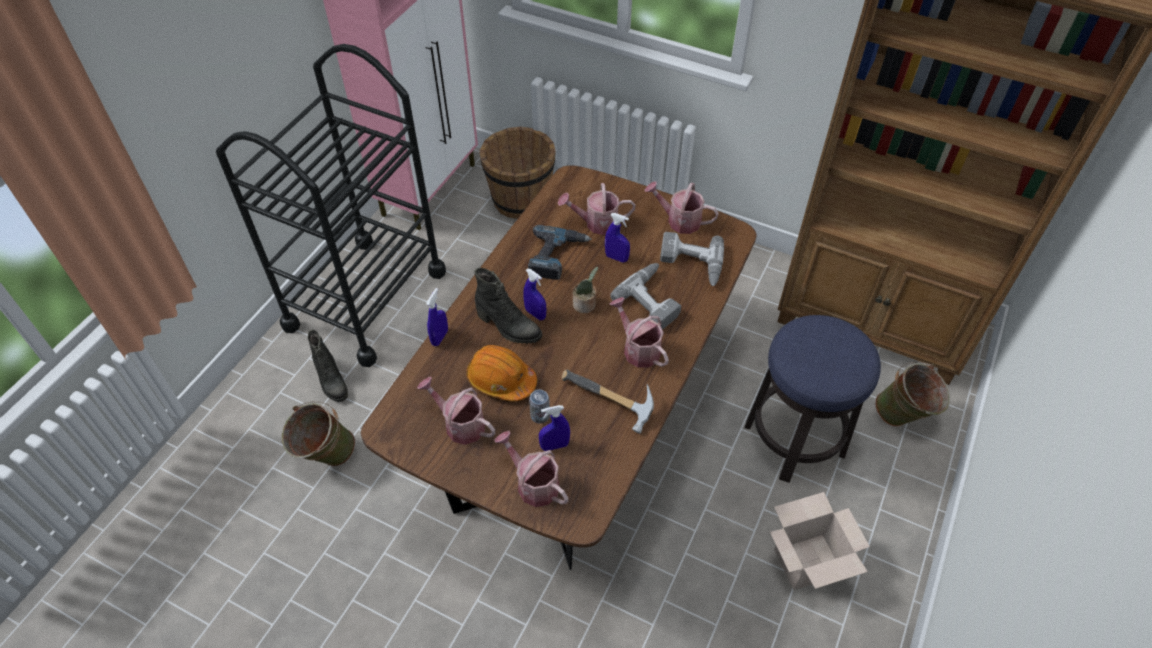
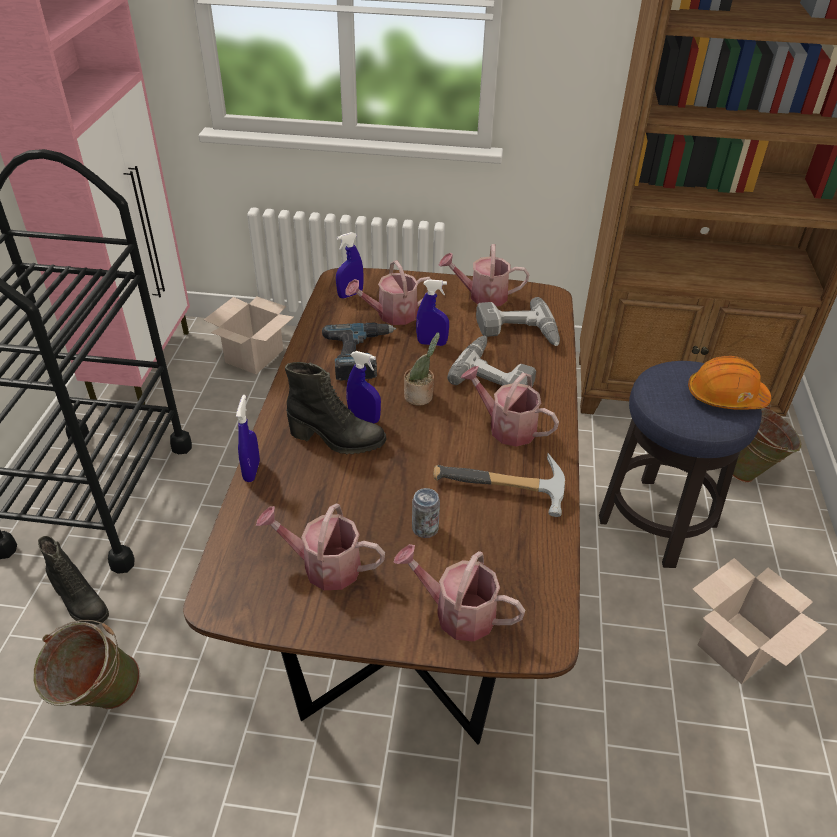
camera: 20 degrees left, 10 degrees down
orange hard hat [466,345,537,401] -> orange hard hat moved to [688,356,771,410]
brown bucket [480,127,556,219] -> cardboard box [204,296,294,374]
blue spray bottle [539,405,570,451] -> blue spray bottle moved to [336,232,364,298]

